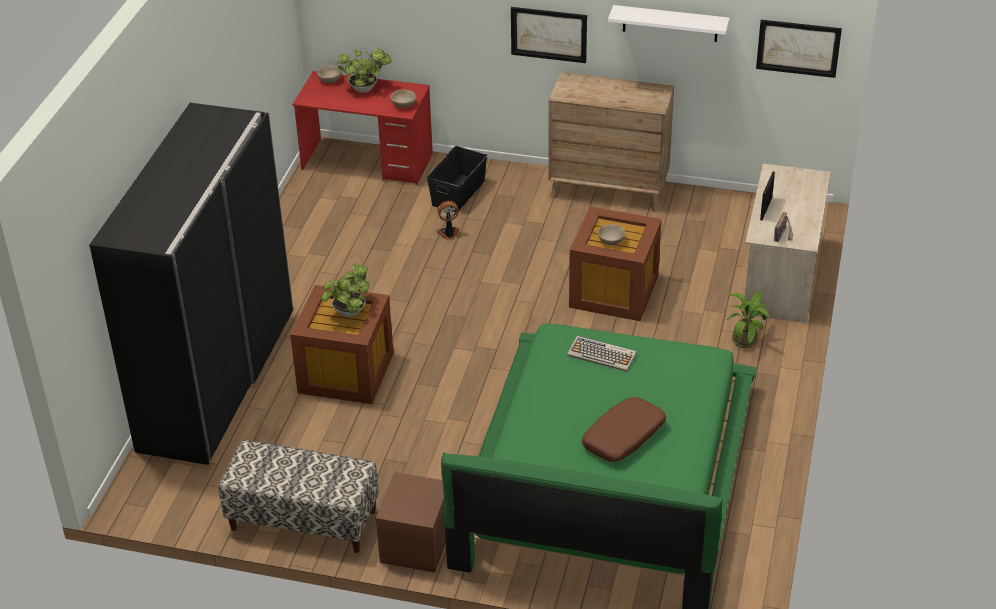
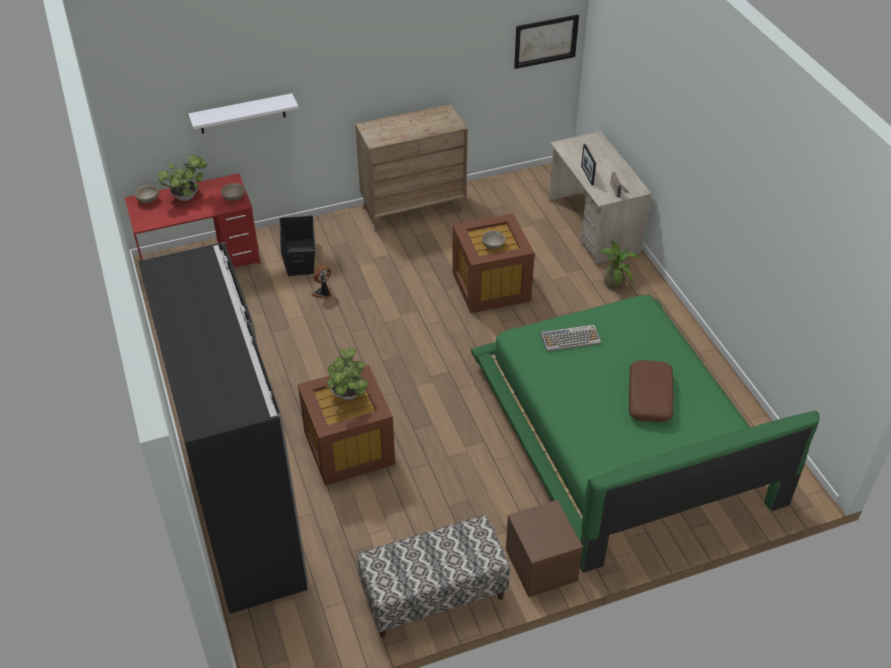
camera: 35 degrees left, 5 degrees up
picture [511,7,587,63] -> none
white shelf [608,5,730,42] -> white shelf moved to [188,93,299,134]

